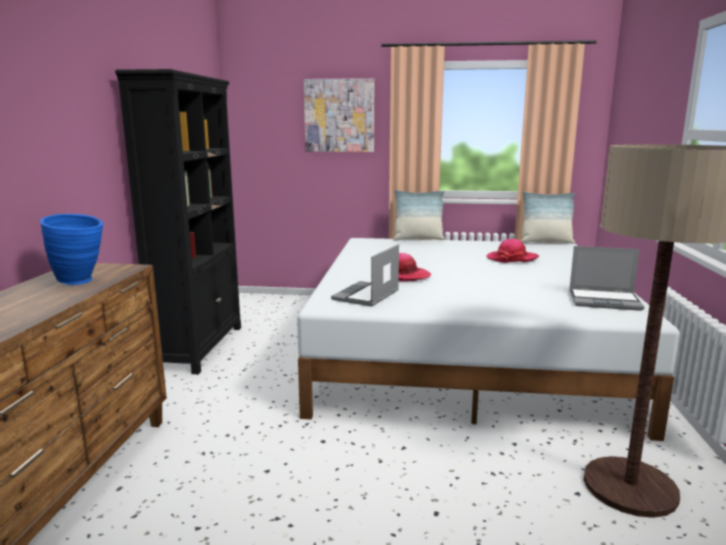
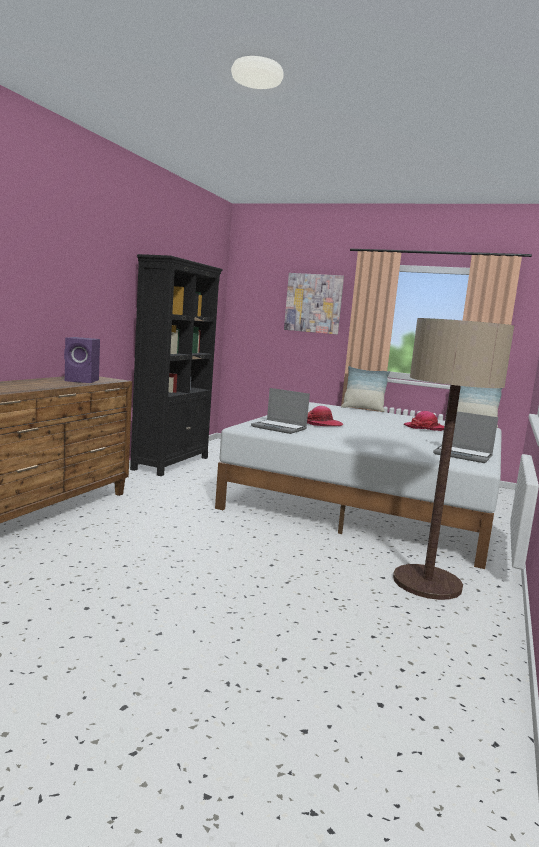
camera: 15 degrees right, 5 degrees down
blue vase [40,214,103,285] -> purple speaker [64,337,100,383]
laptop [331,244,399,306] -> laptop turned 105 degrees counterclockwise [251,388,310,434]

